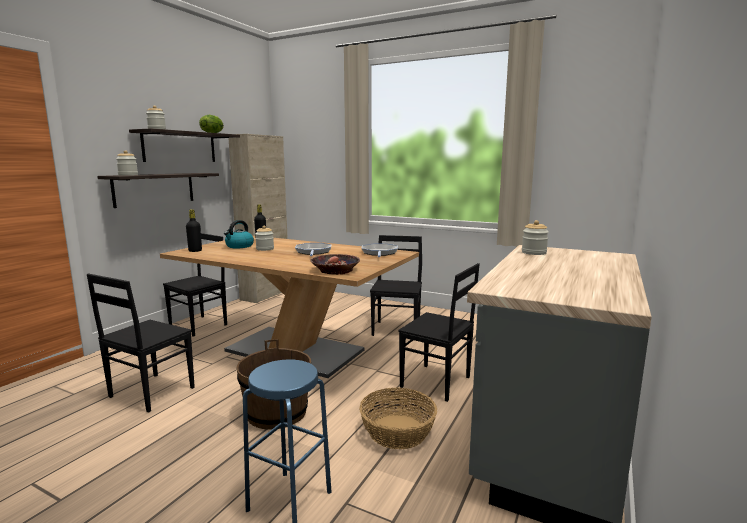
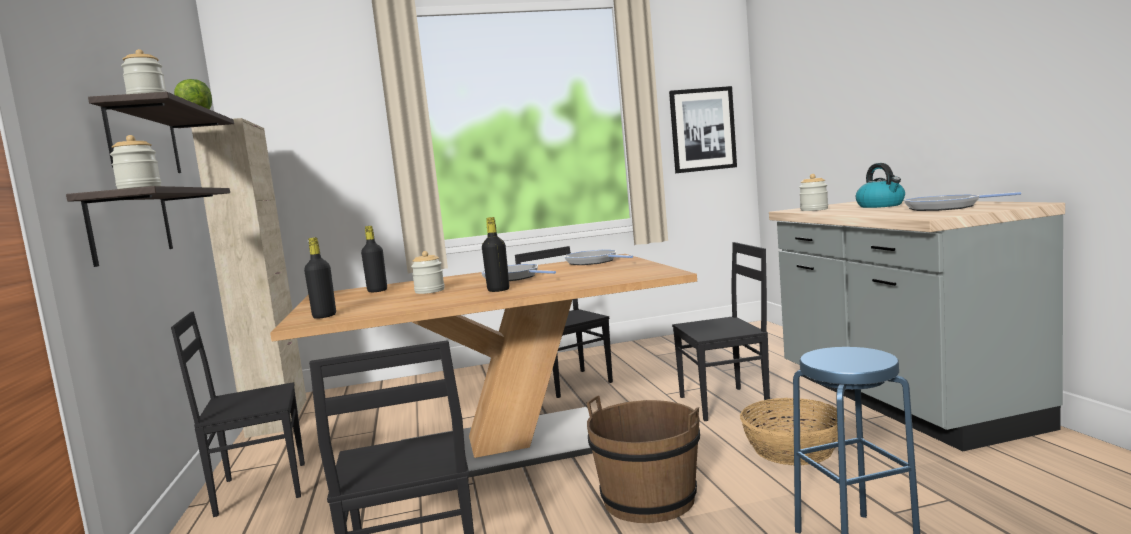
camera: 40 degrees left, 5 degrees down
black chair [163,233,227,337] -> black chair turned 105 degrees counterclockwise [171,312,305,517]
kettle [224,220,254,248] -> kettle moved to [856,163,905,208]
bowl [310,254,360,275] -> none
none -> black bottle [482,217,509,292]
none -> picture [669,86,737,173]
none -> frying pan [904,192,1021,211]

